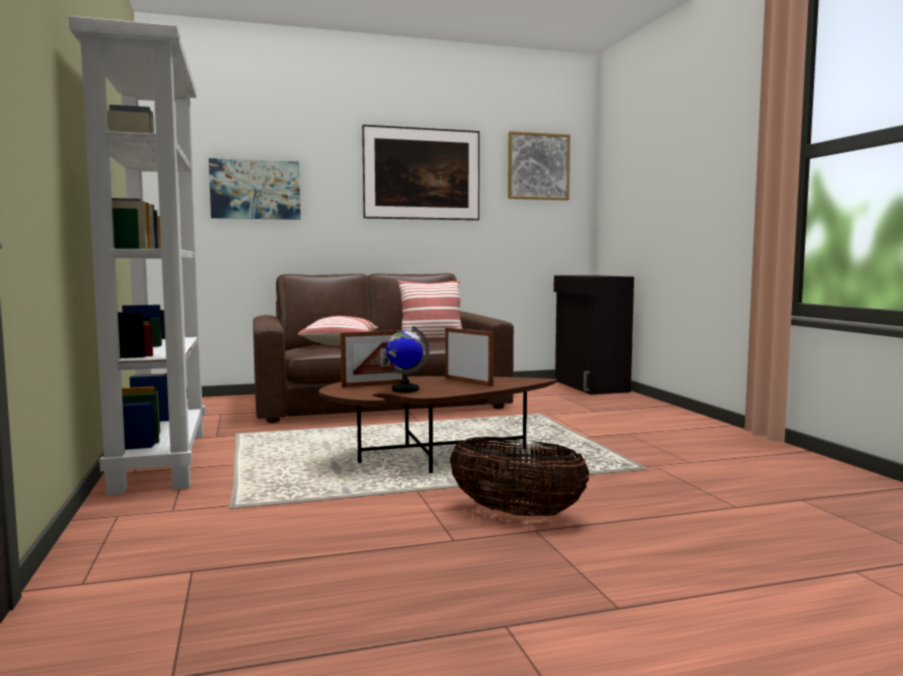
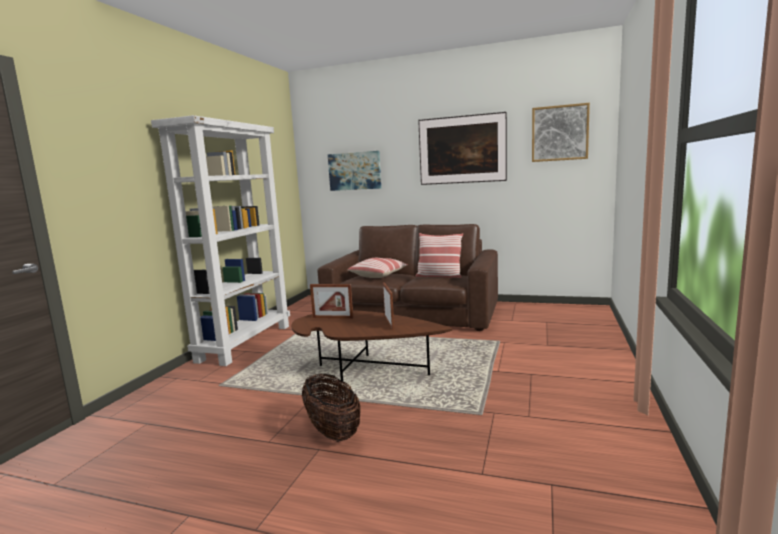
camera: 35 degrees right, 5 degrees up
globe [386,326,429,393] -> none
black cabinet [554,275,634,395] -> none

